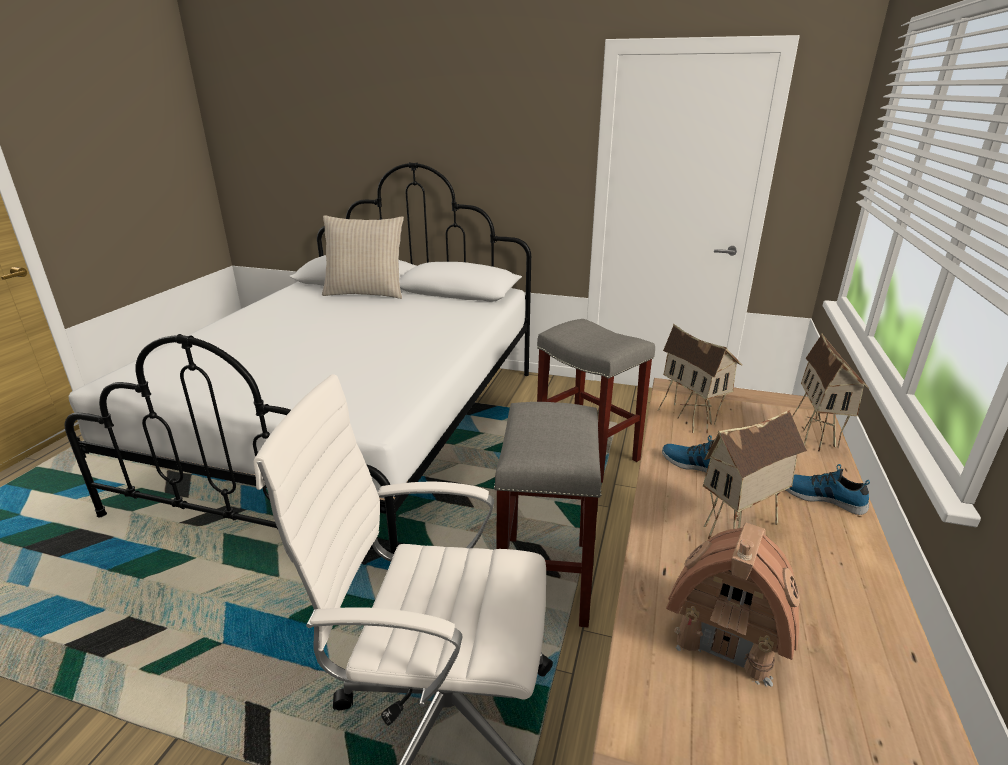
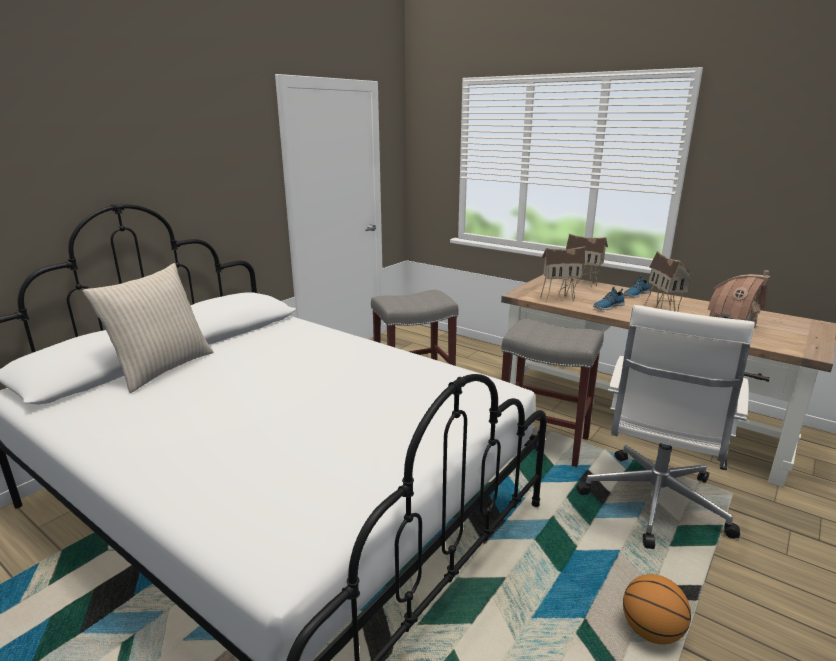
camera: 70 degrees left, 5 degrees down
none -> basketball [623,574,691,644]

